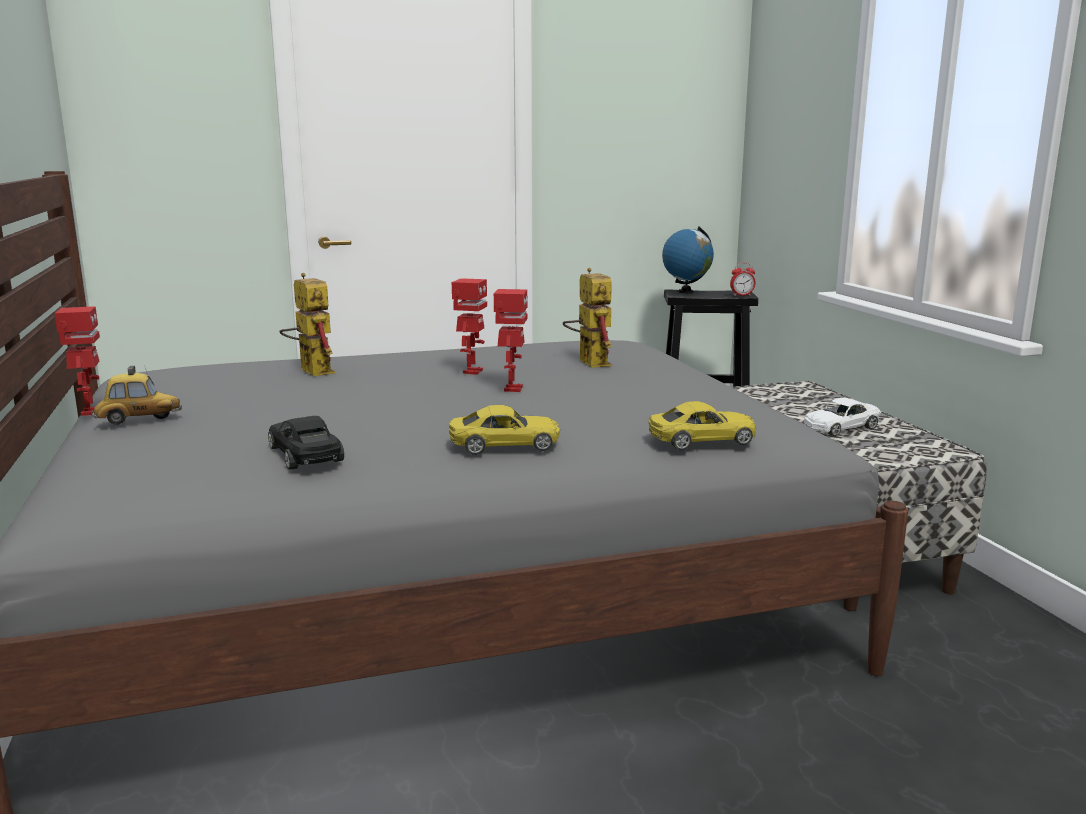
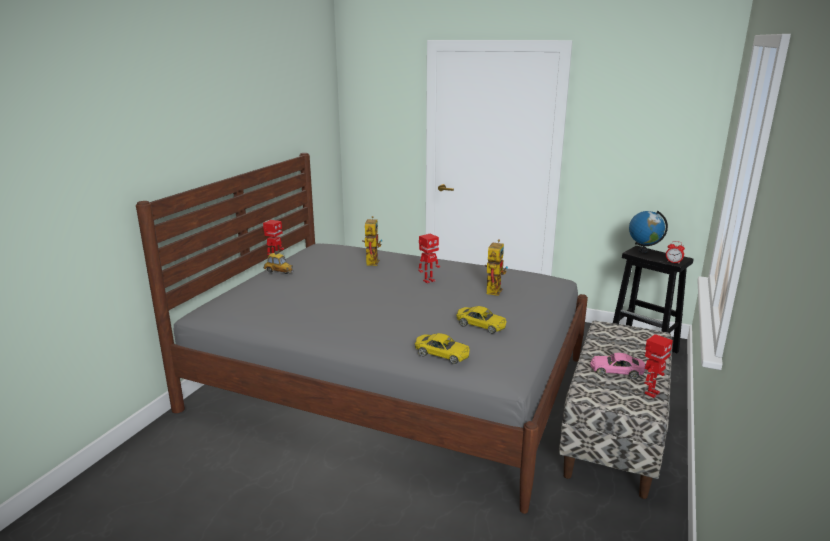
camera: 40 degrees right, 5 degrees up
black toy car [268,416,344,470] -> none
yellow toy car [448,405,560,455] -> yellow toy car moved to [456,306,506,334]
toy robot [494,289,528,392] -> toy robot moved to [644,334,673,398]
white toy car [804,397,881,436] -> pink toy car [590,353,645,379]

